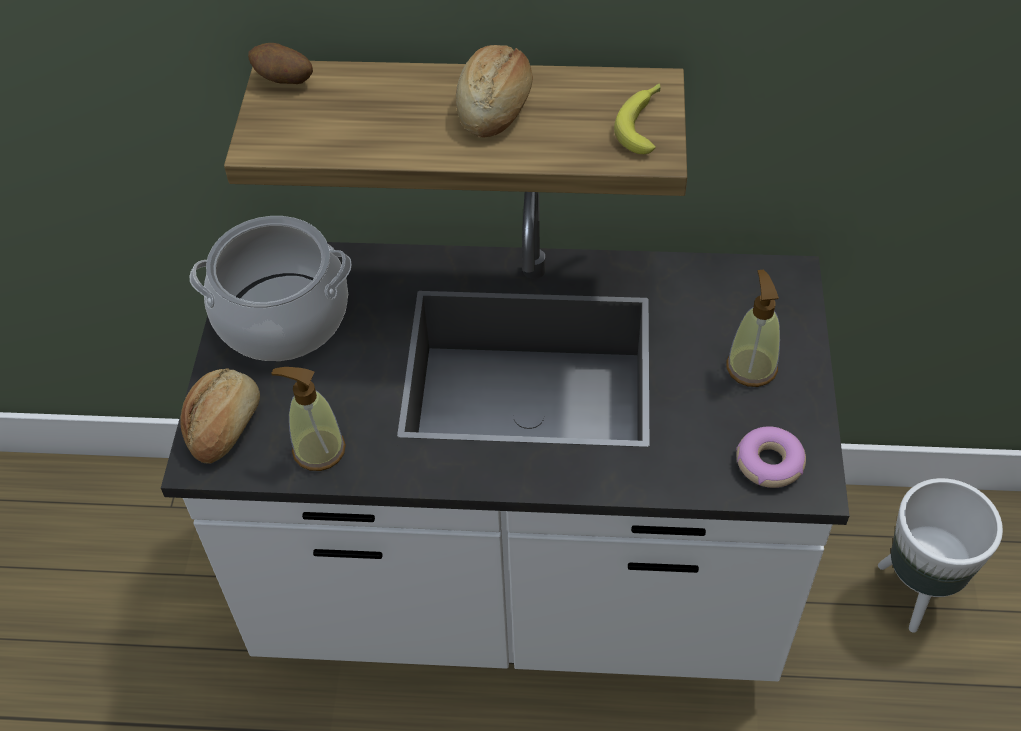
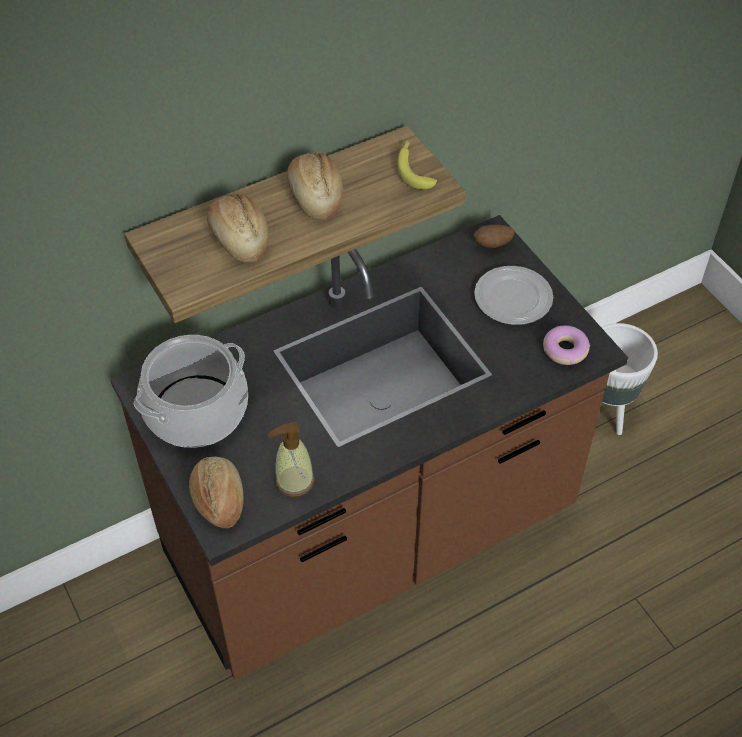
camera: 35 degrees left, 0 degrees up
white counter [161,192,849,681] -> brown counter [110,215,628,680]
potato [248,43,313,84] -> potato moved to [474,225,515,248]
soap dispenser [726,270,780,387] -> plate [474,266,553,325]
none -> bread [207,194,269,263]

